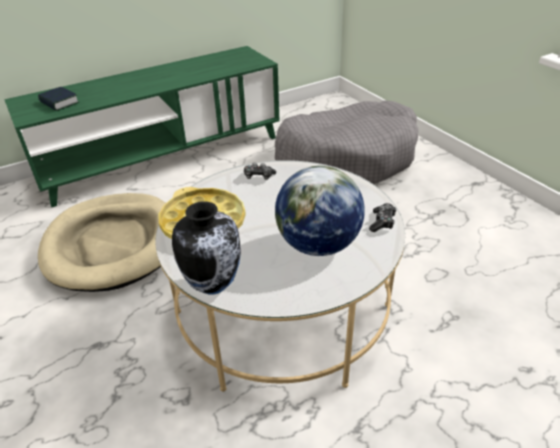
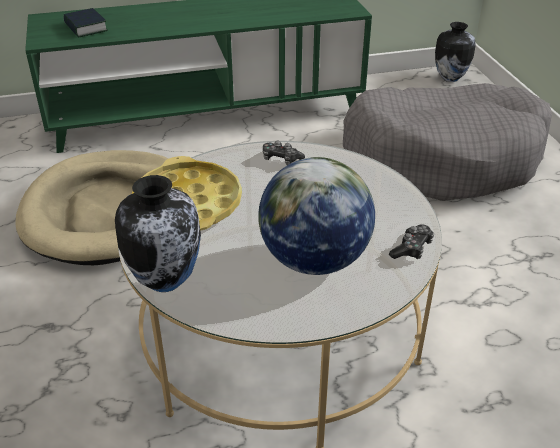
camera: 15 degrees right, 0 degrees up
none -> vase [435,22,475,82]

